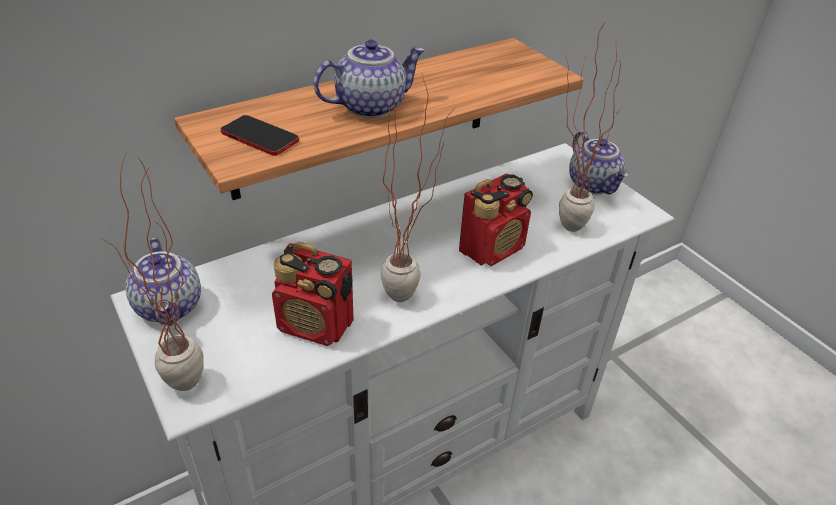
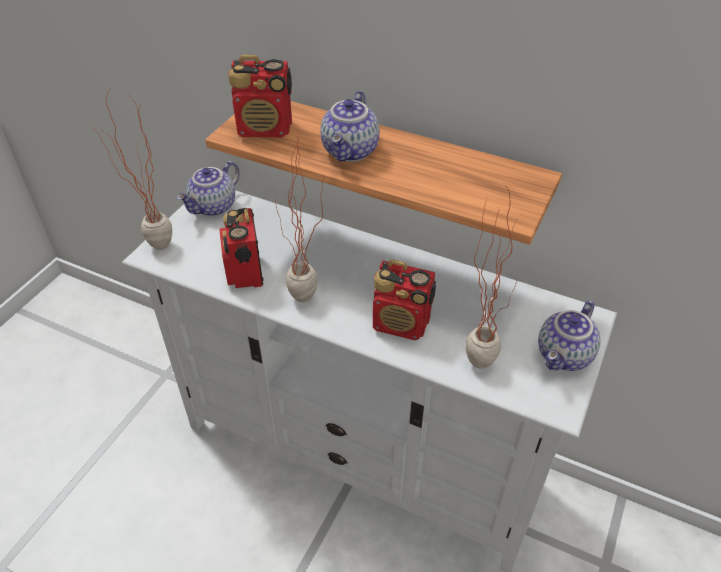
camera: 60 degrees right, 5 degrees up
phone [221,115,299,156] -> radio [228,55,292,137]
teapot [314,40,425,118] -> teapot turned 75 degrees clockwise [321,90,380,162]

